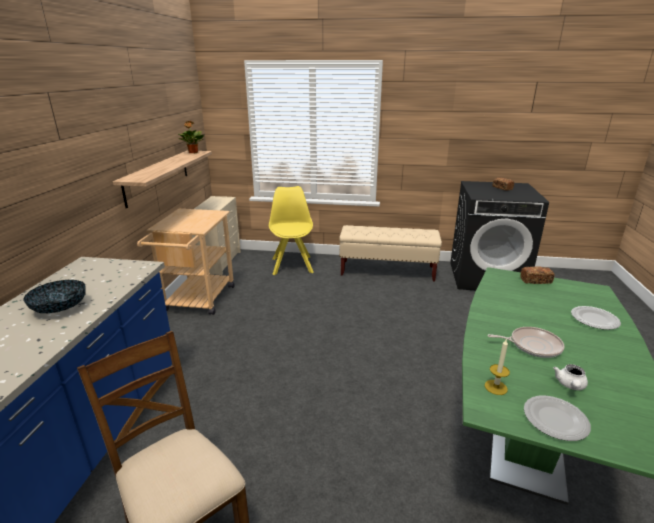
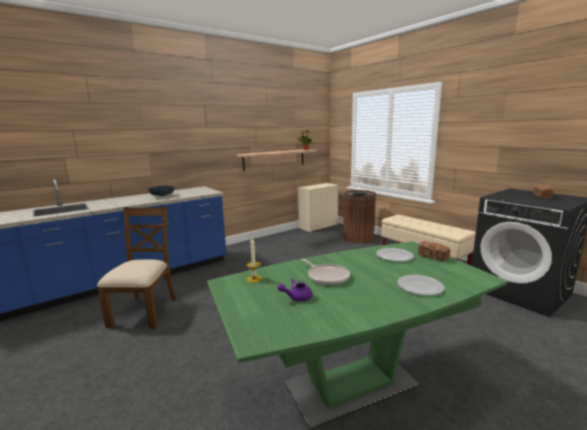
camera: 45 degrees right, 10 degrees down
beige cart [137,209,235,315] -> none
yellow chair [269,186,313,275] -> brown trash can [343,190,376,243]
plate [524,396,591,441] -> plate moved to [376,248,414,262]
white teapot [553,364,588,390] -> purple teapot [277,278,312,302]

